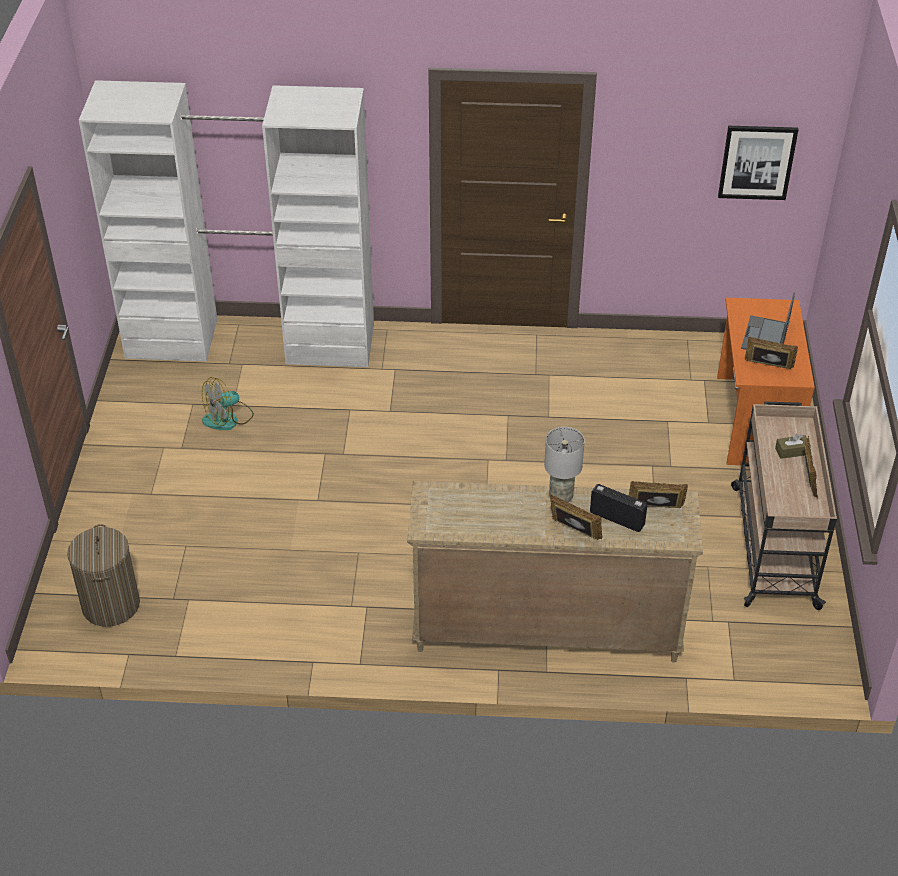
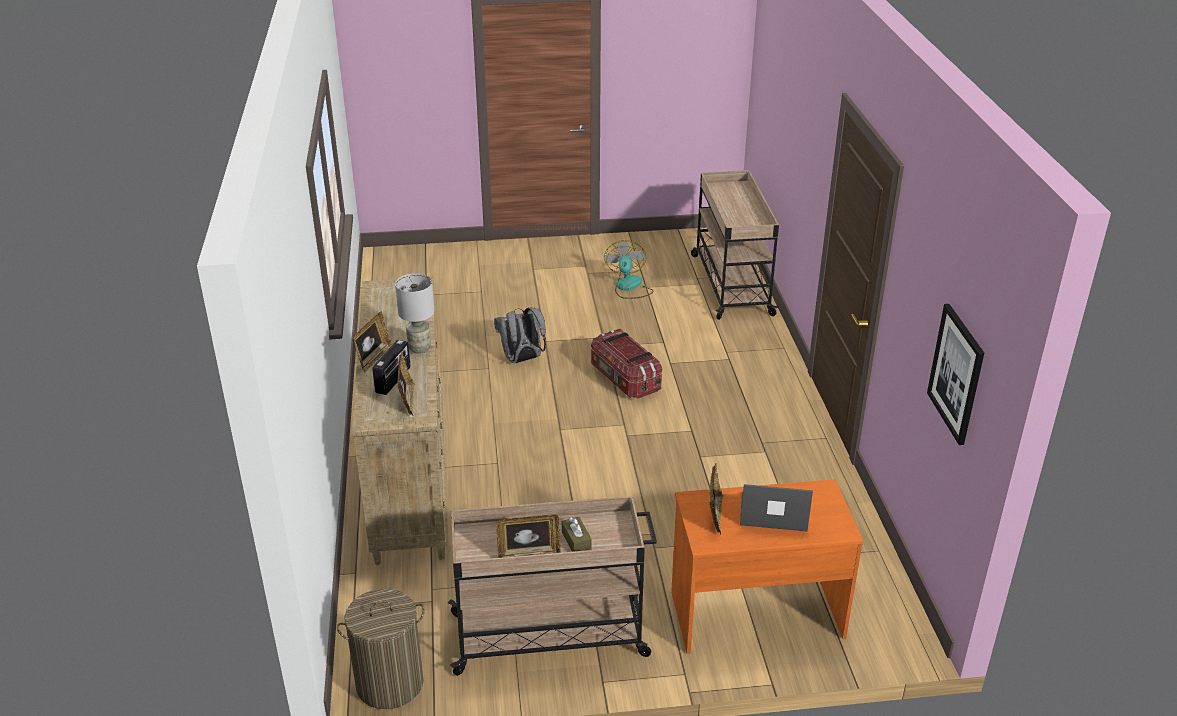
camera: 80 degrees right, 10 degrees down
laundry basket [67,524,140,627] -> laundry basket moved to [337,589,425,709]
white wardrobe [79,80,374,367] -> beige cart [691,170,779,320]
fan [202,377,254,430] -> fan turned 45 degrees clockwise [604,240,654,299]
none -> grey backpack [494,307,546,363]
none -> storage box [591,329,662,399]

